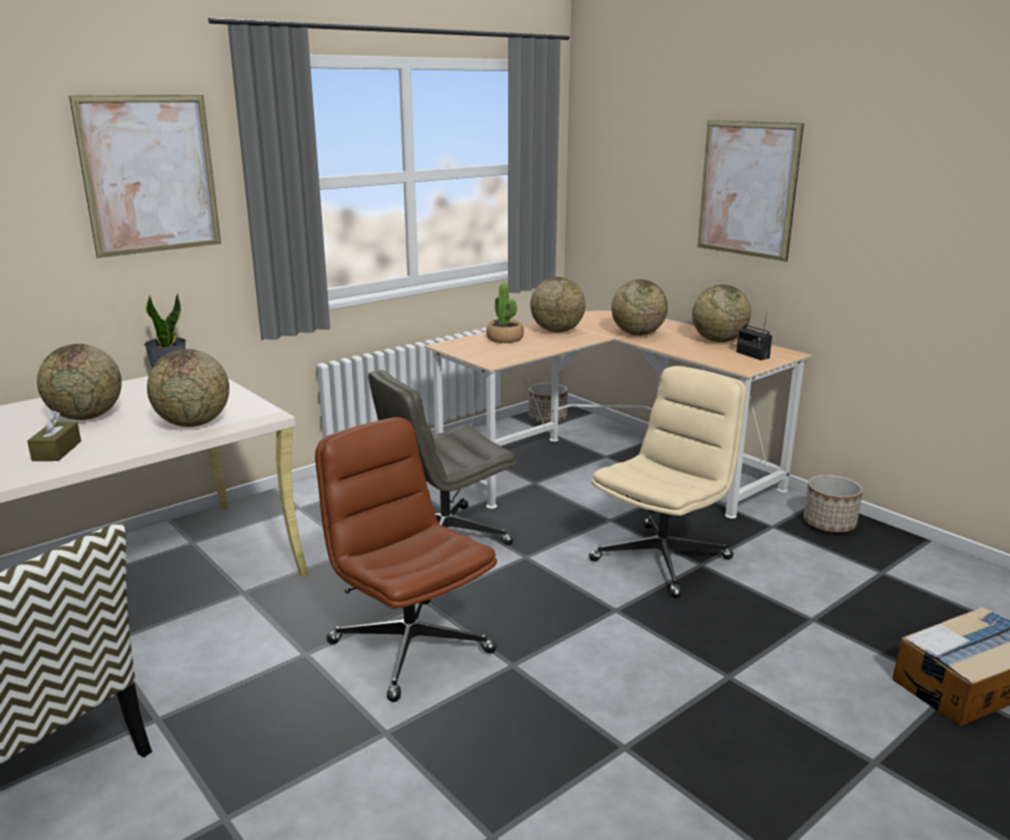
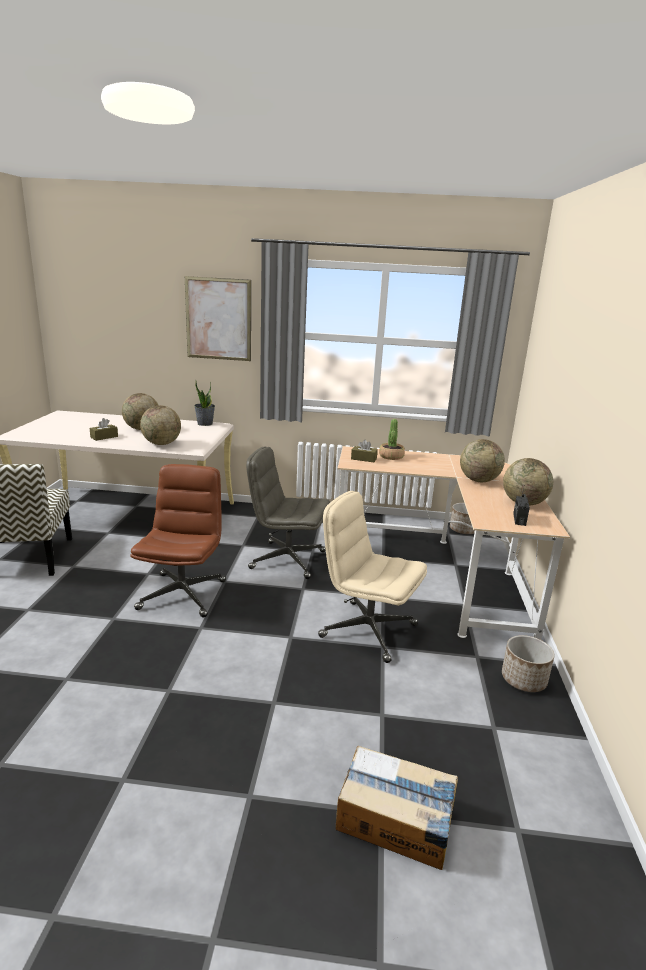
camera: 45 degrees right, 0 degrees up
globe [530,277,585,333] -> none
beige office chair [589,366,746,598] -> beige office chair turned 150 degrees counterclockwise [318,491,427,663]
picture [697,120,804,262] -> none
none -> brown tissue box [351,440,378,462]

